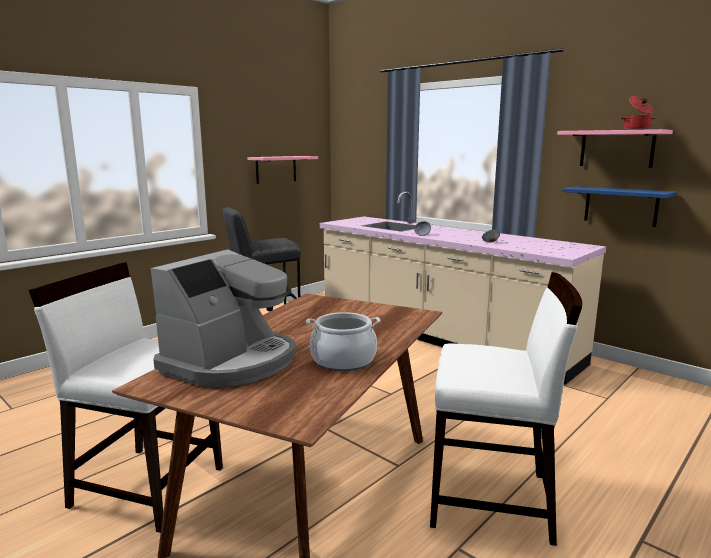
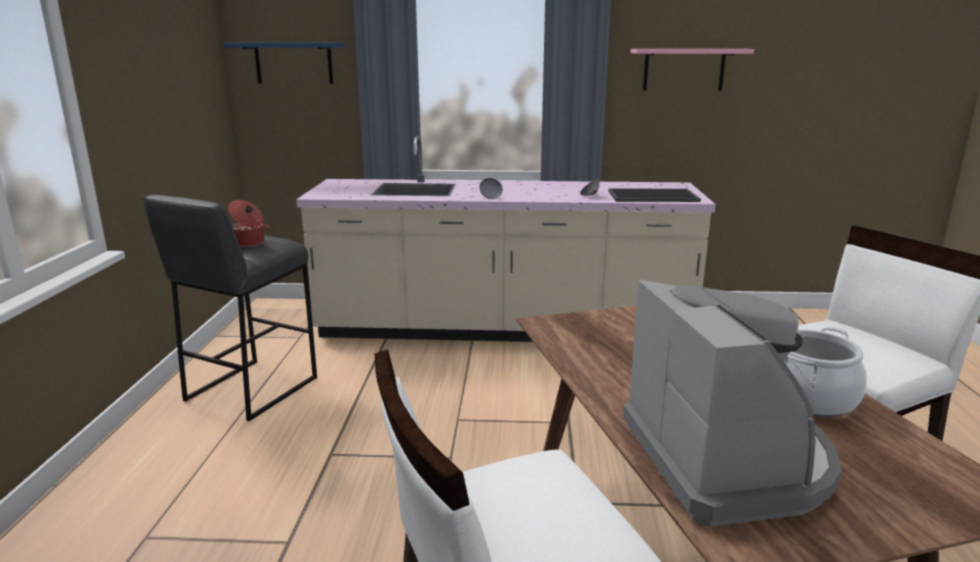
camera: 40 degrees left, 5 degrees up
pink shelf [247,156,318,184] -> none
blue shelf [562,186,676,227] -> blue shelf moved to [223,43,345,84]
cooking pot [620,96,656,130] -> cooking pot moved to [228,200,269,247]
none -> tray [608,188,701,202]

